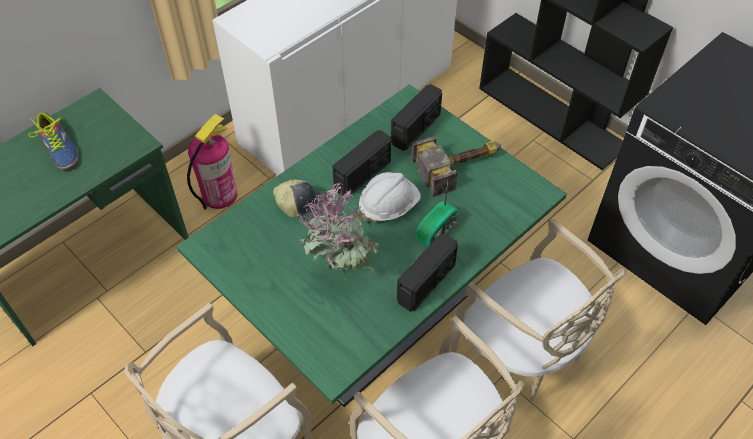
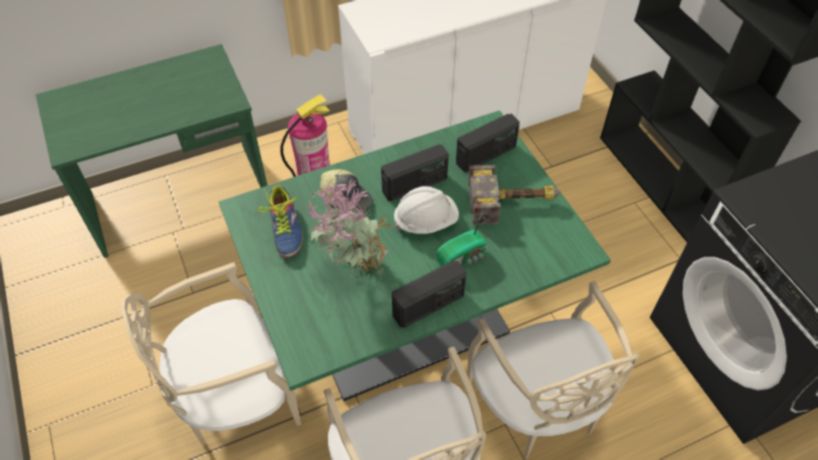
camera: 20 degrees right, 0 degrees up
shoe [28,112,78,170] -> shoe moved to [258,186,303,258]

